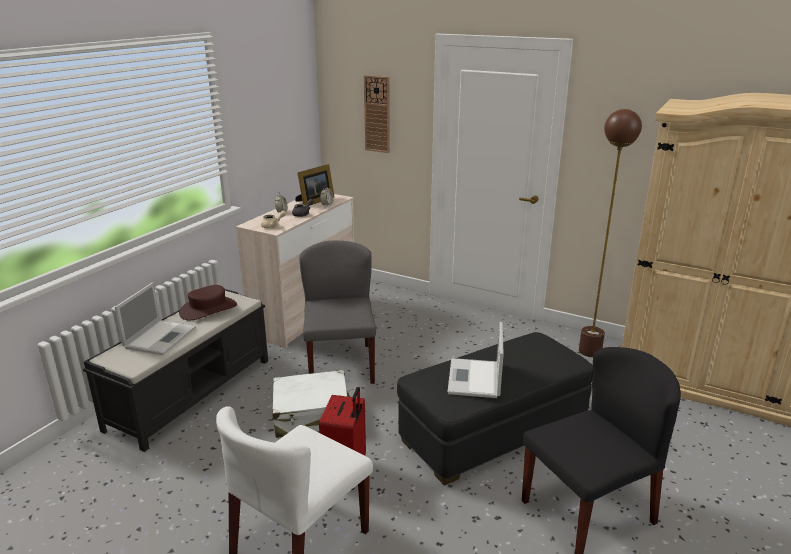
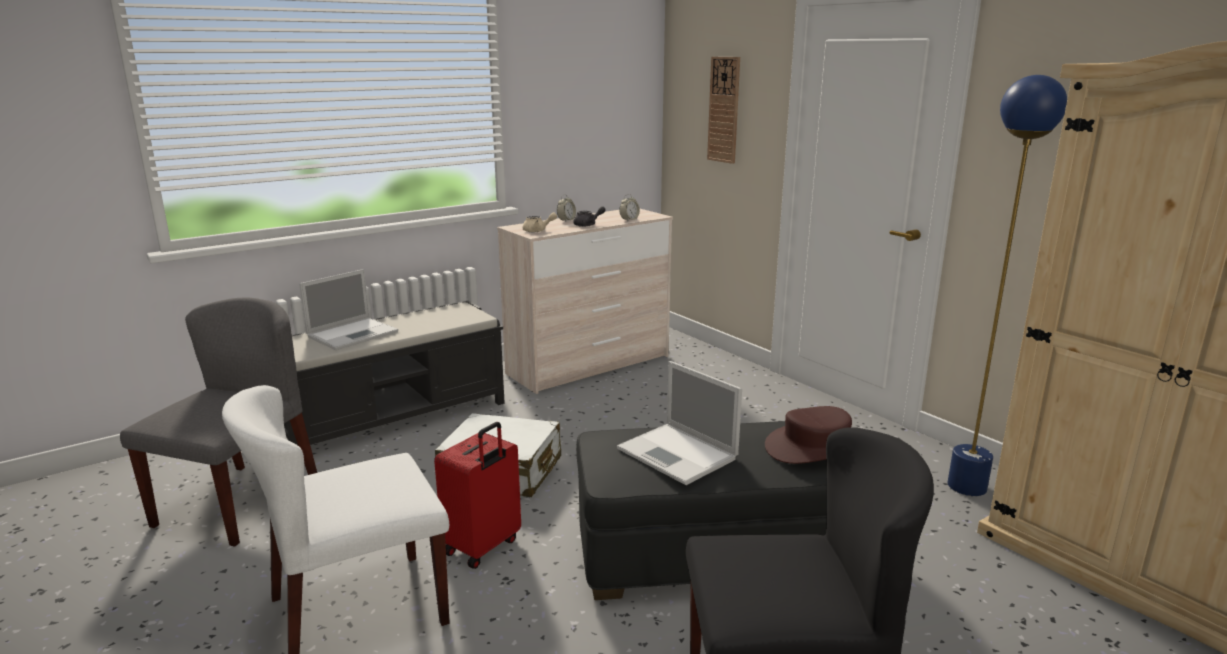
camera: 25 degrees right, 5 degrees down
brown hat [179,285,237,320] -> brown hat moved to [765,406,852,464]
picture frame [296,164,335,205] -> none
grey chair [299,241,376,384] -> grey chair moved to [120,297,317,547]
laptop [448,322,504,398] -> laptop turned 75 degrees counterclockwise [617,361,742,485]
brown floor lamp [579,109,642,357] -> blue floor lamp [947,75,1067,496]

